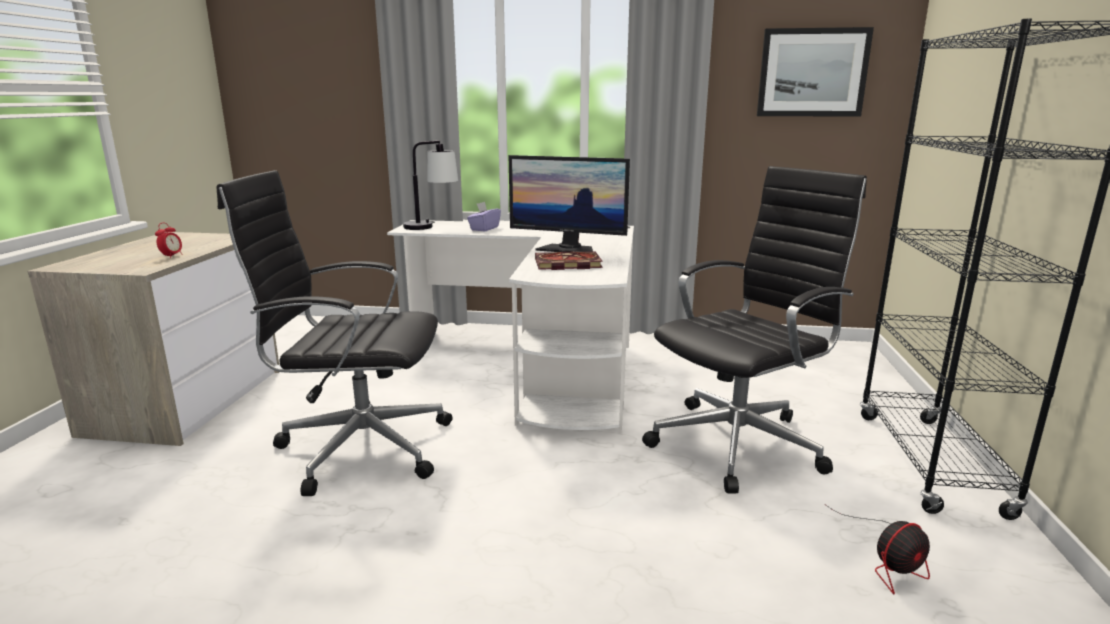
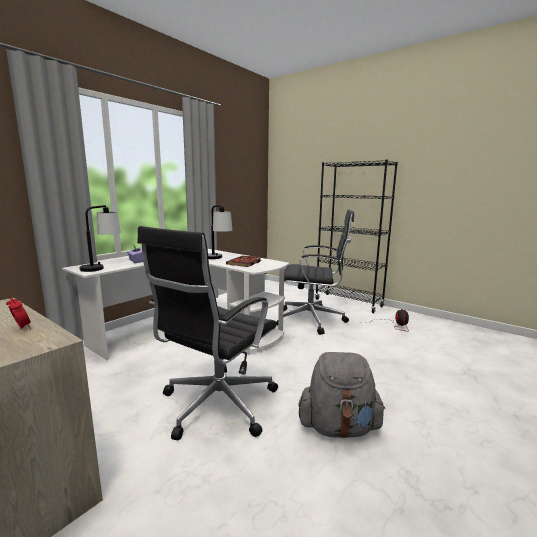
camera: 60 degrees left, 5 degrees down
monitor [508,155,630,252] -> table lamp [208,205,232,259]
black office chair [642,166,867,493] -> black office chair turned 105 degrees clockwise [276,209,354,335]
picture [757,27,874,117] -> none
none -> grey backpack [299,352,385,439]

